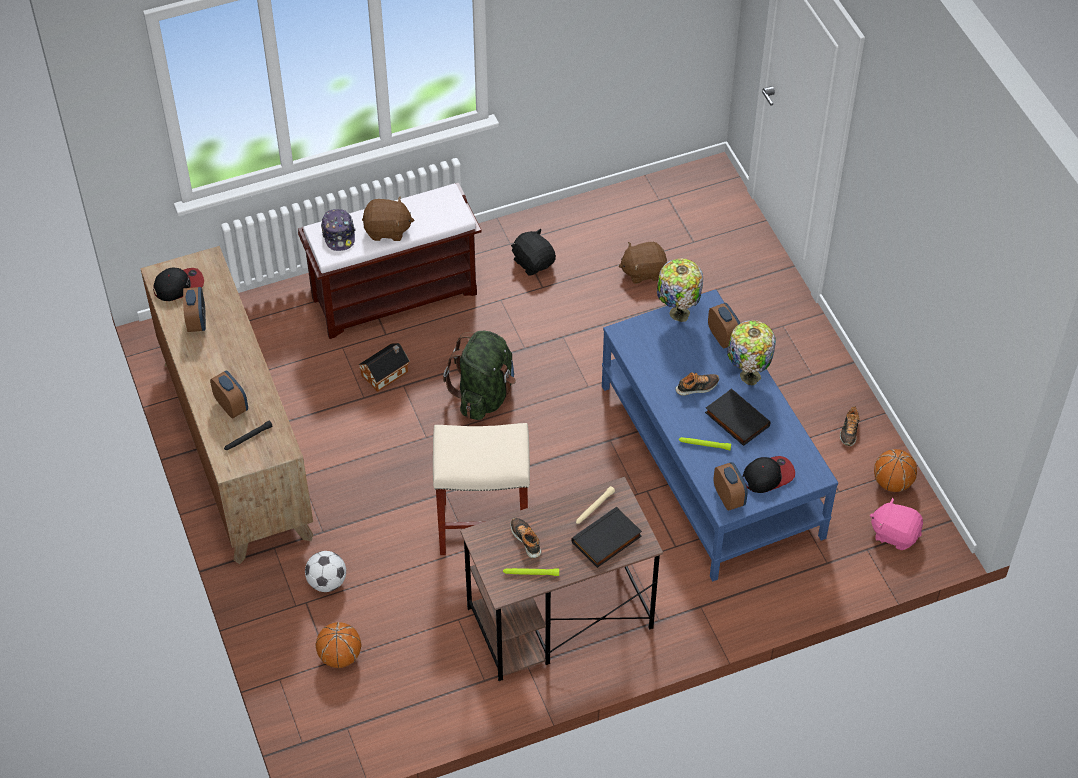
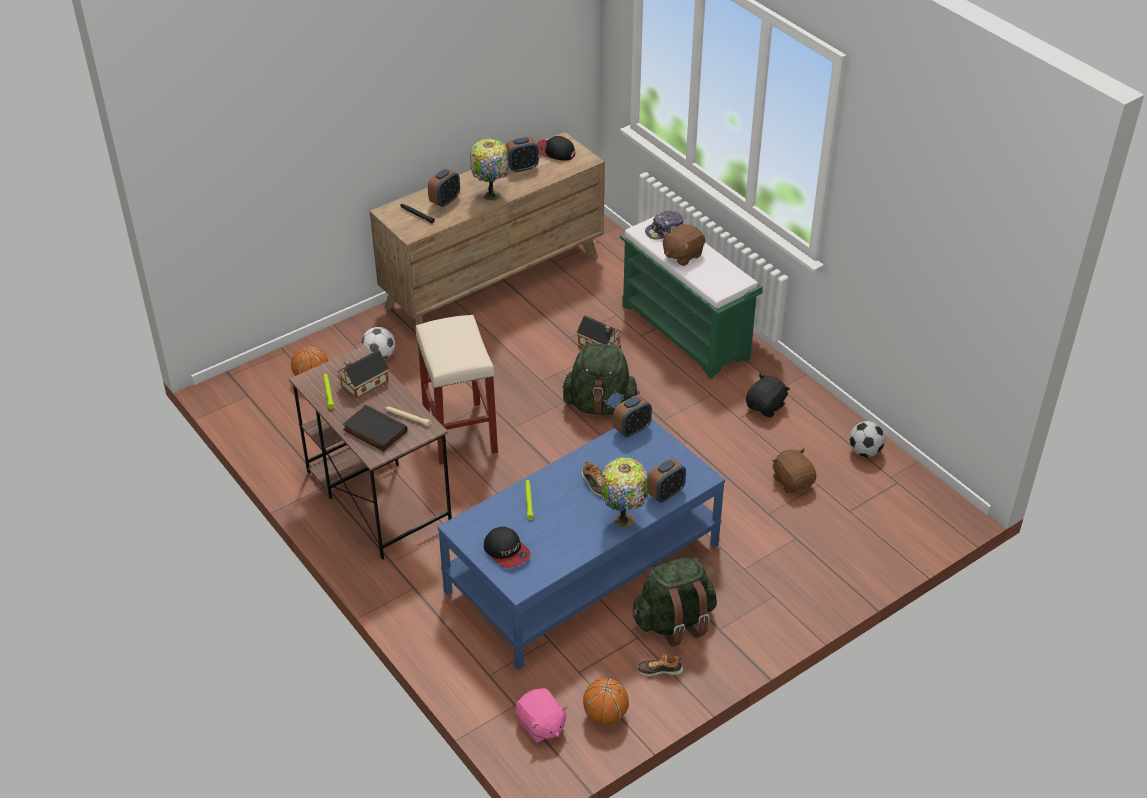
camera: 75 degrees right, 10 degrees down
cap [153,268,204,301] -> cap turned 150 degrees clockwise [536,136,575,161]
brown bench [298,183,481,339] -> green bench [620,216,763,379]
brown plush toy [362,196,414,241] -> brown plush toy turned 60 degrees clockwise [663,224,705,266]
shoe [510,518,541,558] -> toy house [337,350,389,399]
table lamp [657,258,703,322] -> table lamp moved to [470,139,509,201]
black book [705,389,770,446] -> none
alarm clock [714,462,748,511] -> alarm clock moved to [613,395,652,437]
pink plush toy [870,497,923,550] -> pink plush toy turned 135 degrees clockwise [516,688,568,743]
none -> green backpack [632,557,717,646]
none -> football [849,421,885,457]

